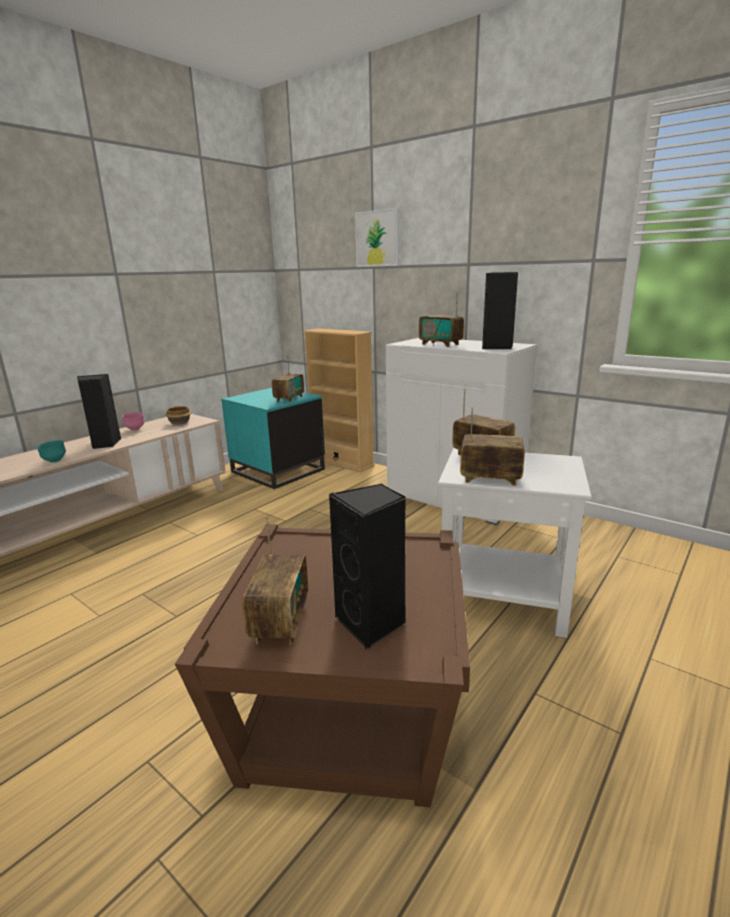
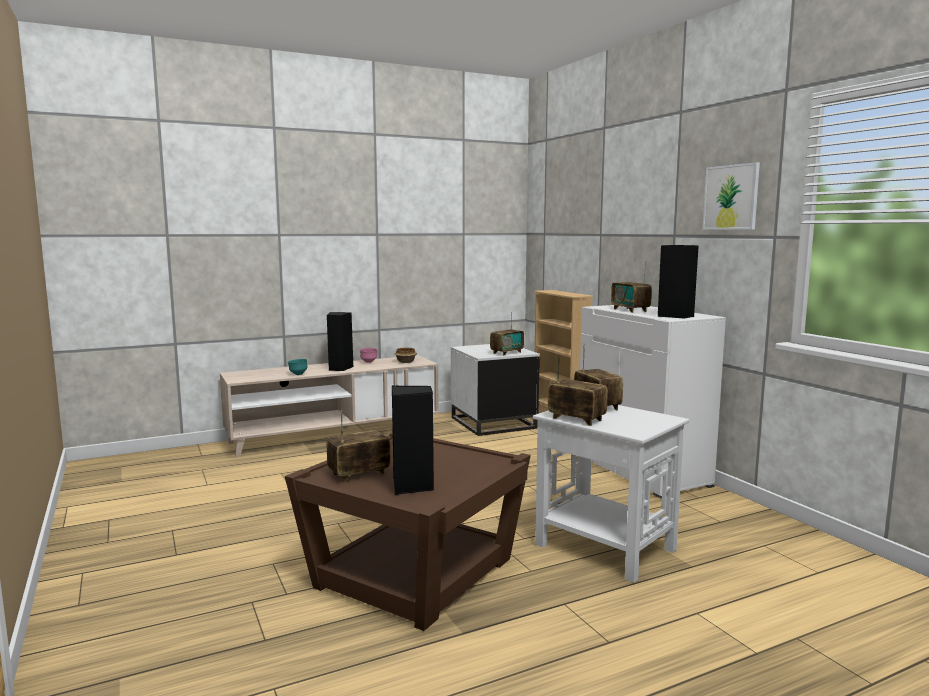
camera: 25 degrees right, 10 degrees down
turquoise side table [221,388,325,489] -> white side table [451,344,540,436]
radio [242,516,308,645] -> radio turned 150 degrees counterclockwise [327,410,391,483]
picture [355,208,399,267] -> picture moved to [703,162,760,230]

